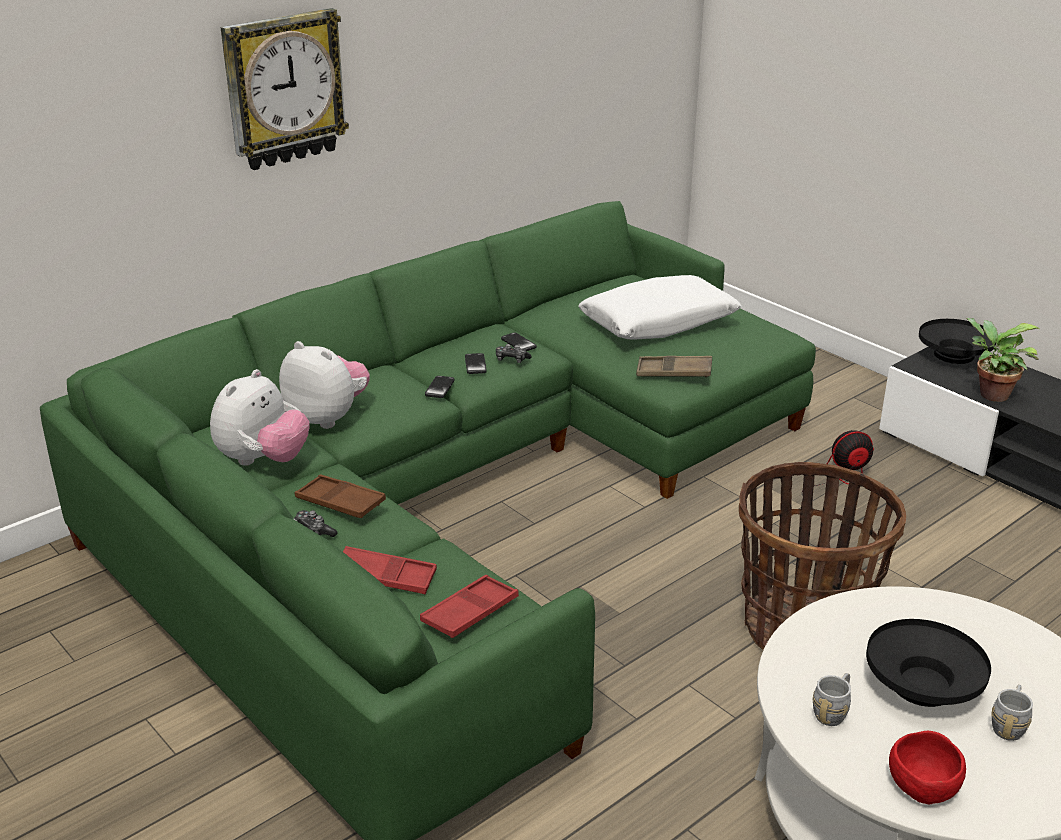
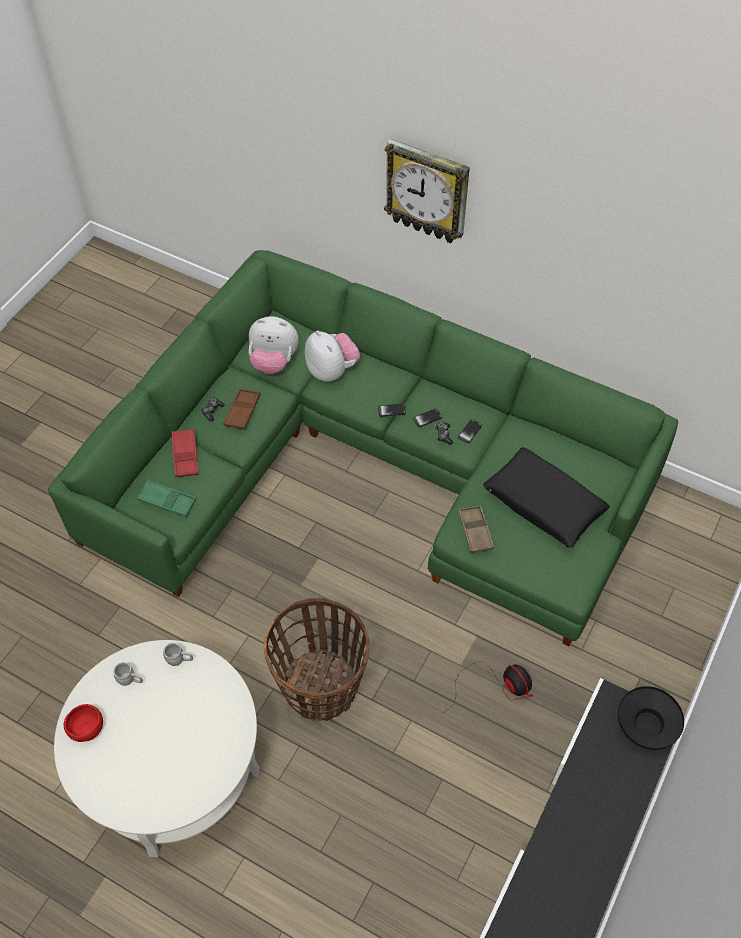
camera: 70 degrees right, 25 degrees up
plush toy [279,341,370,429] -> plush toy turned 45 degrees counterclockwise [305,330,360,382]
red tray [420,575,519,638] -> green tray [137,480,196,517]
white pillow [578,275,742,339] -> black pillow [483,447,610,548]
black bowl [866,619,991,707] -> none
potted plant [966,318,1039,402] -> none
grey mug [991,684,1033,741] -> grey mug moved to [163,643,193,666]

